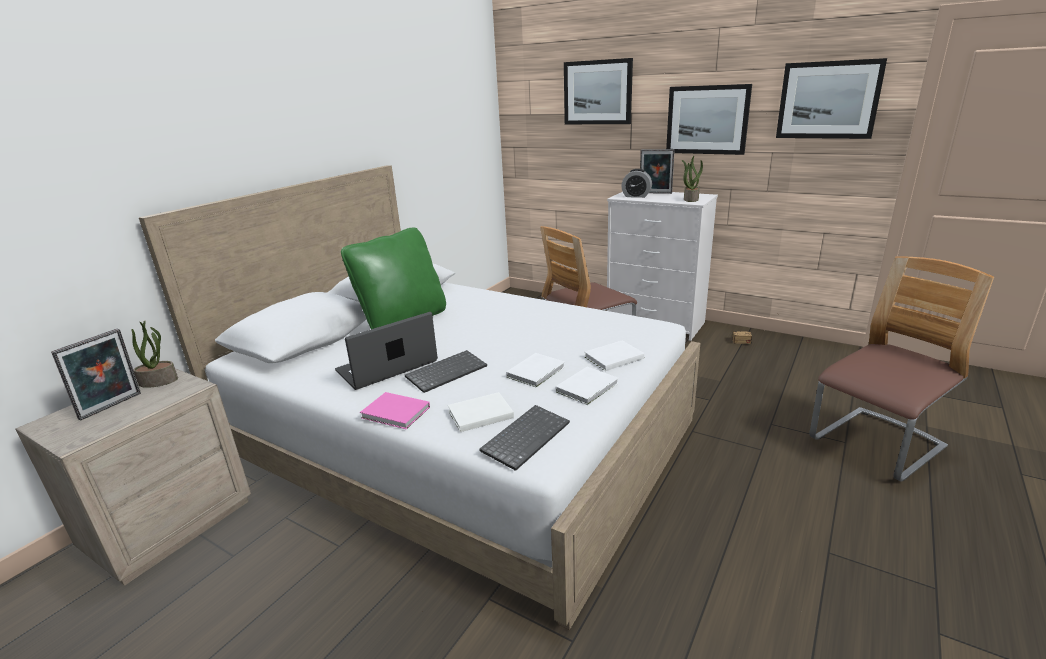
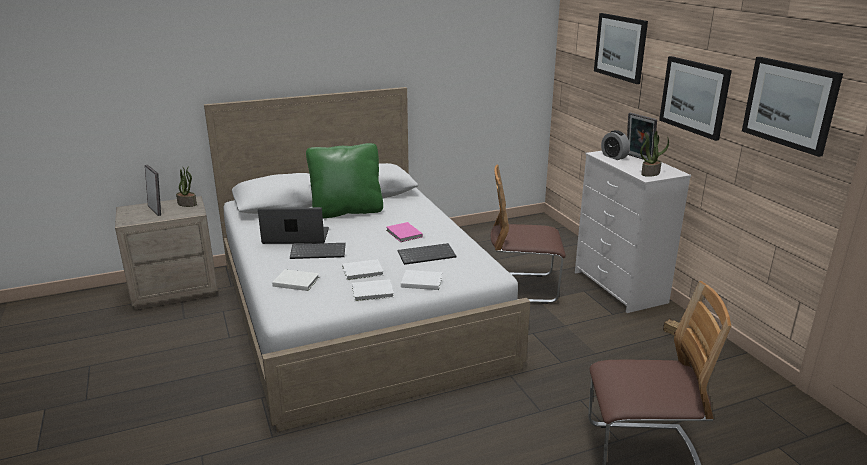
camera: 35 degrees right, 0 degrees up
picture frame [51,328,141,421] -> picture frame turned 105 degrees counterclockwise [145,165,161,216]
pink book [360,392,430,429] -> pink book moved to [386,222,423,242]
keyboard [480,405,570,471] -> keyboard moved to [398,243,456,265]

